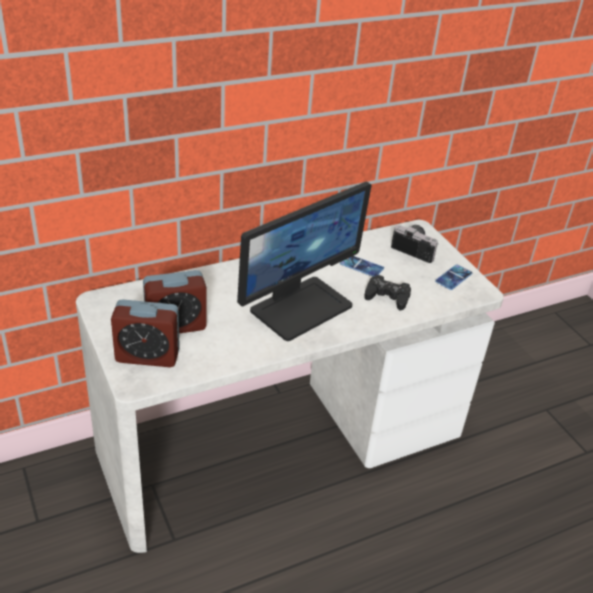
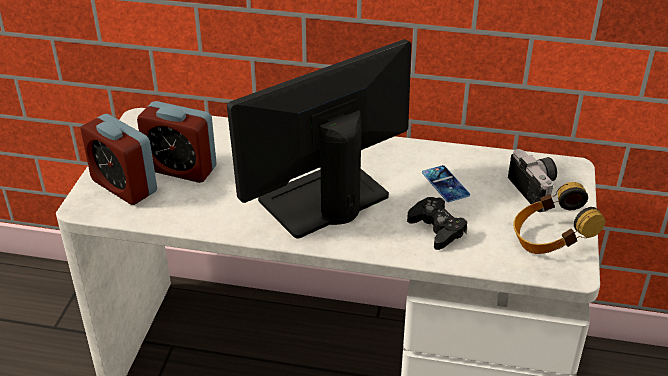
camera: 40 degrees right, 0 degrees up
monitor [237,182,372,341] -> monitor turned 150 degrees clockwise [227,39,411,238]
phone [435,264,472,290] -> headphones [513,182,605,254]

